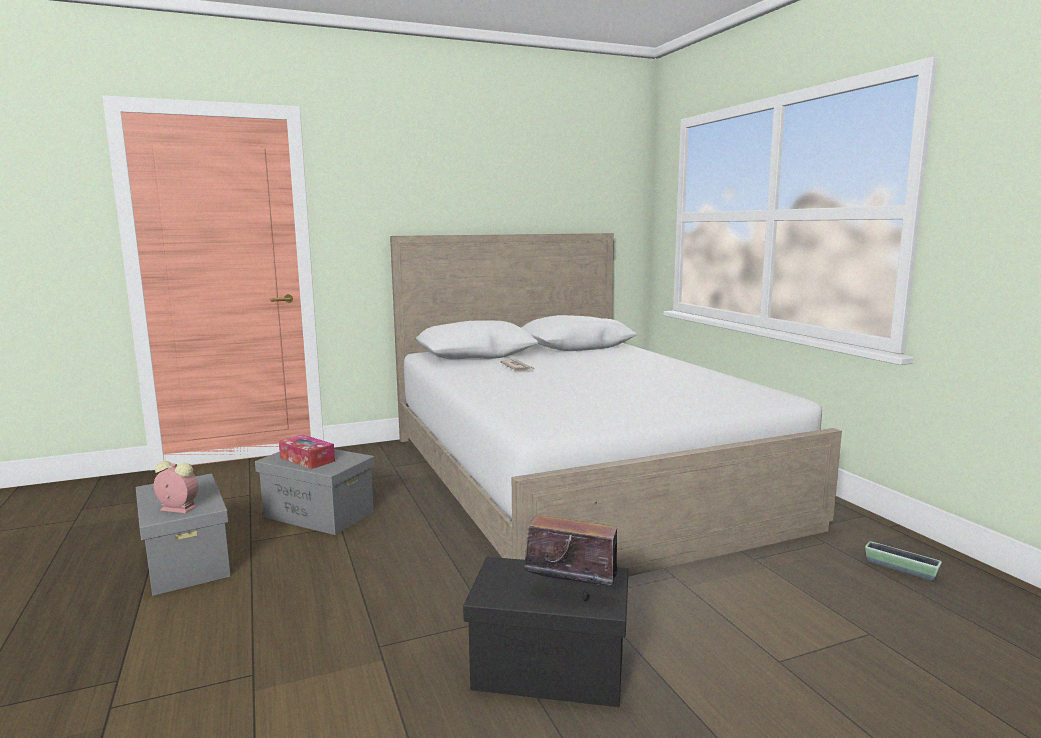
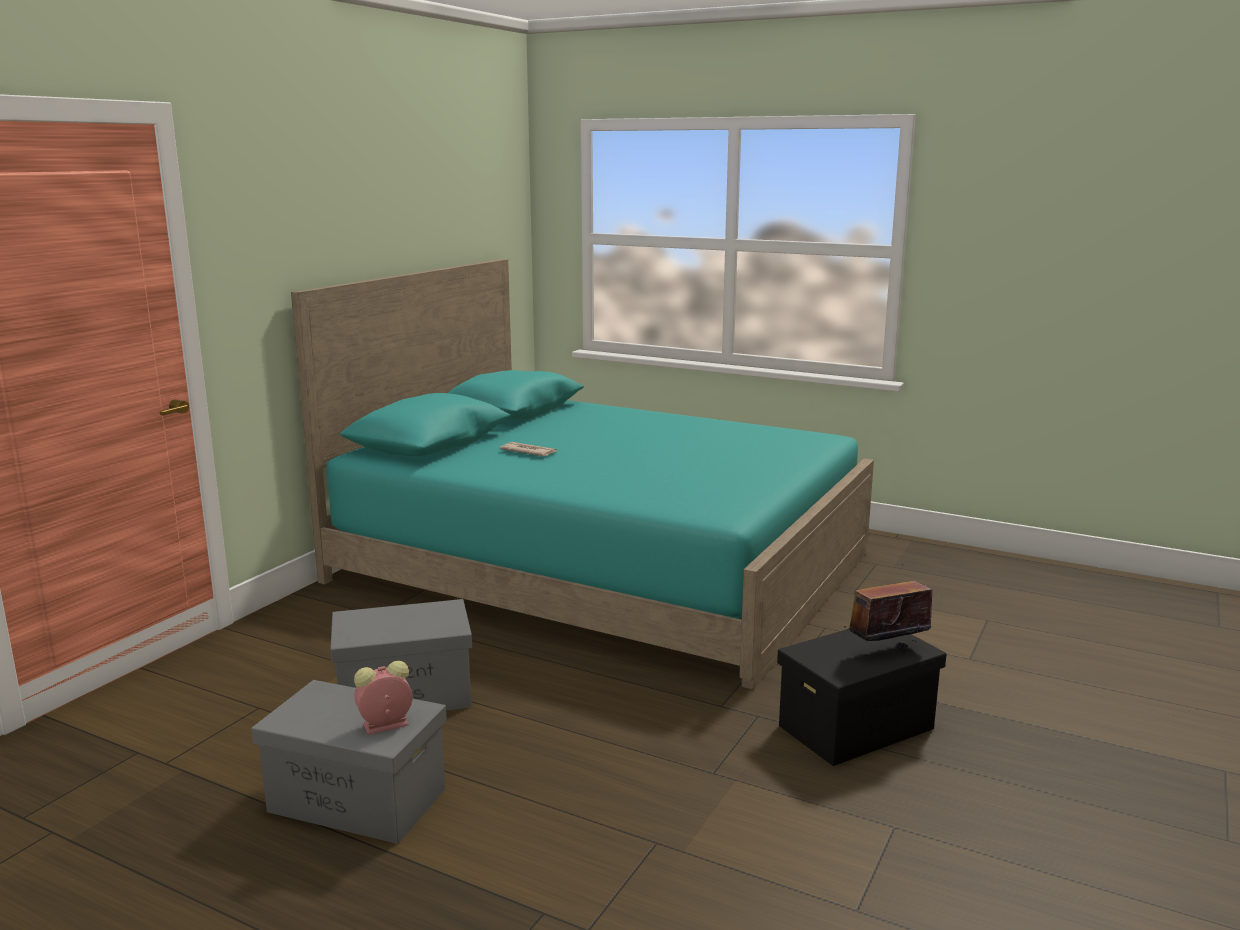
camera: 40 degrees left, 5 degrees up
tissue box [279,434,335,469] -> none
white bed [390,233,842,576] -> turquoise bed [291,259,874,690]
planter [865,541,942,581] -> none

